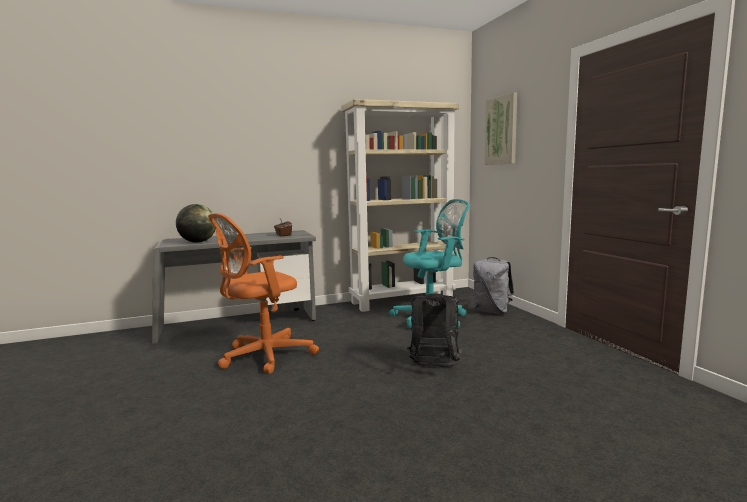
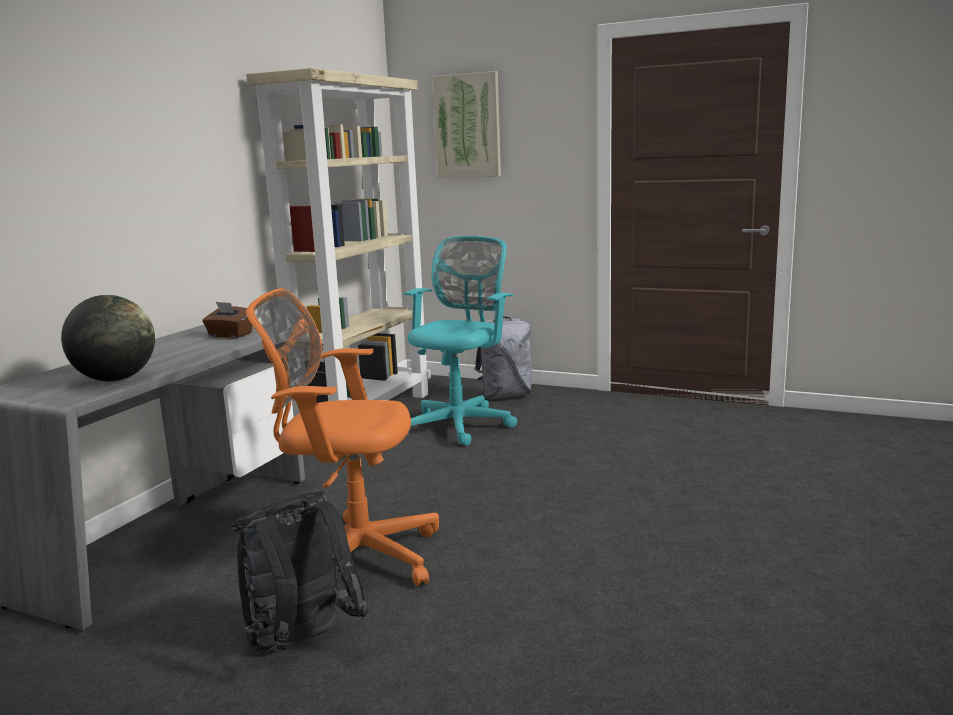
camera: 45 degrees left, 5 degrees up
orange office chair [208,213,319,374] -> orange office chair turned 90 degrees clockwise [246,288,439,586]
black backpack [406,293,462,367] -> black backpack moved to [232,491,369,653]

